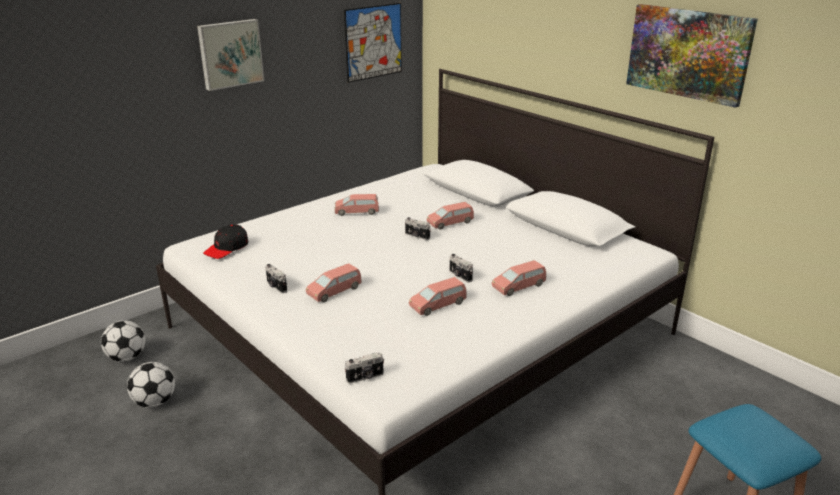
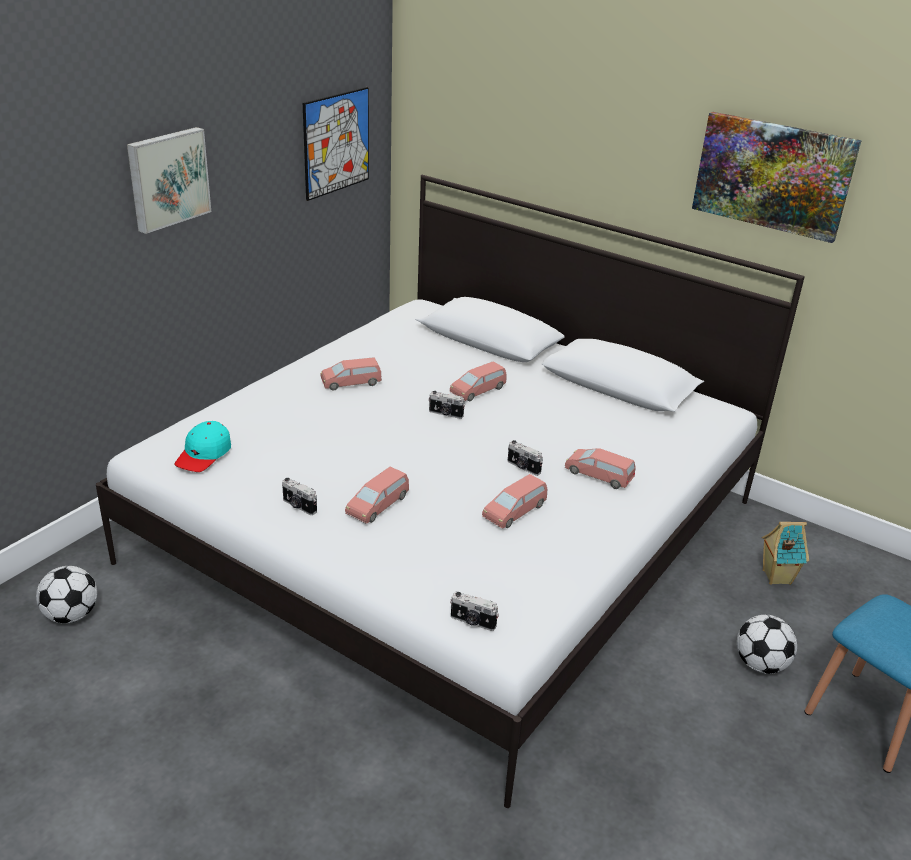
camera: 15 degrees left, 5 degrees up
football [127,362,175,408] -> football moved to [737,615,797,674]
black cap [203,224,248,259] -> turquoise cap [175,421,231,472]
camera [344,352,384,384] -> camera turned 60 degrees clockwise [450,592,499,631]
pink toy car [492,260,546,296] -> pink toy car turned 75 degrees clockwise [565,448,636,489]
none -> toy house [762,522,809,585]

